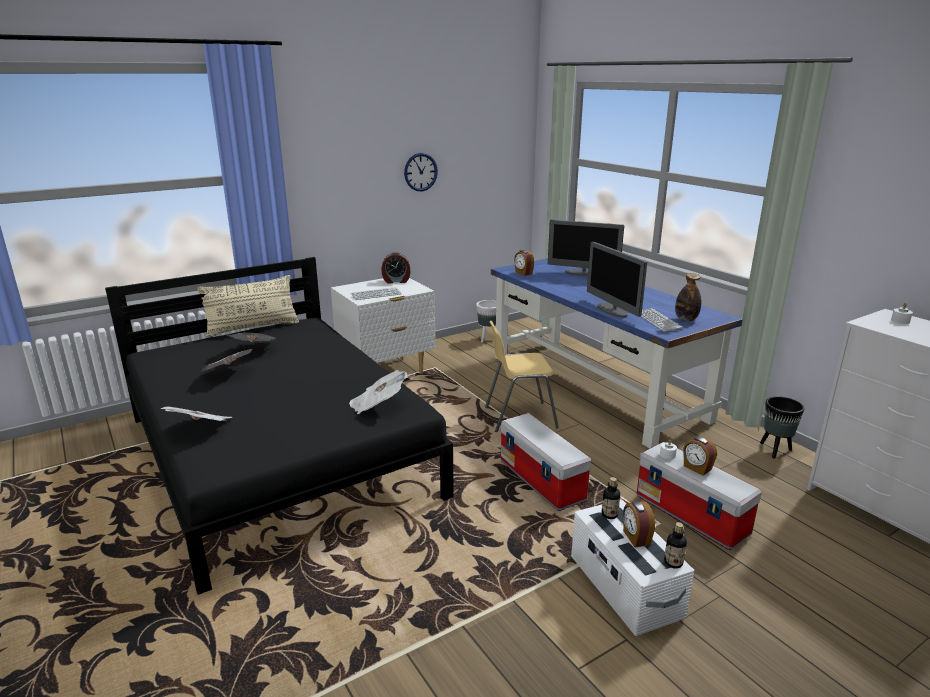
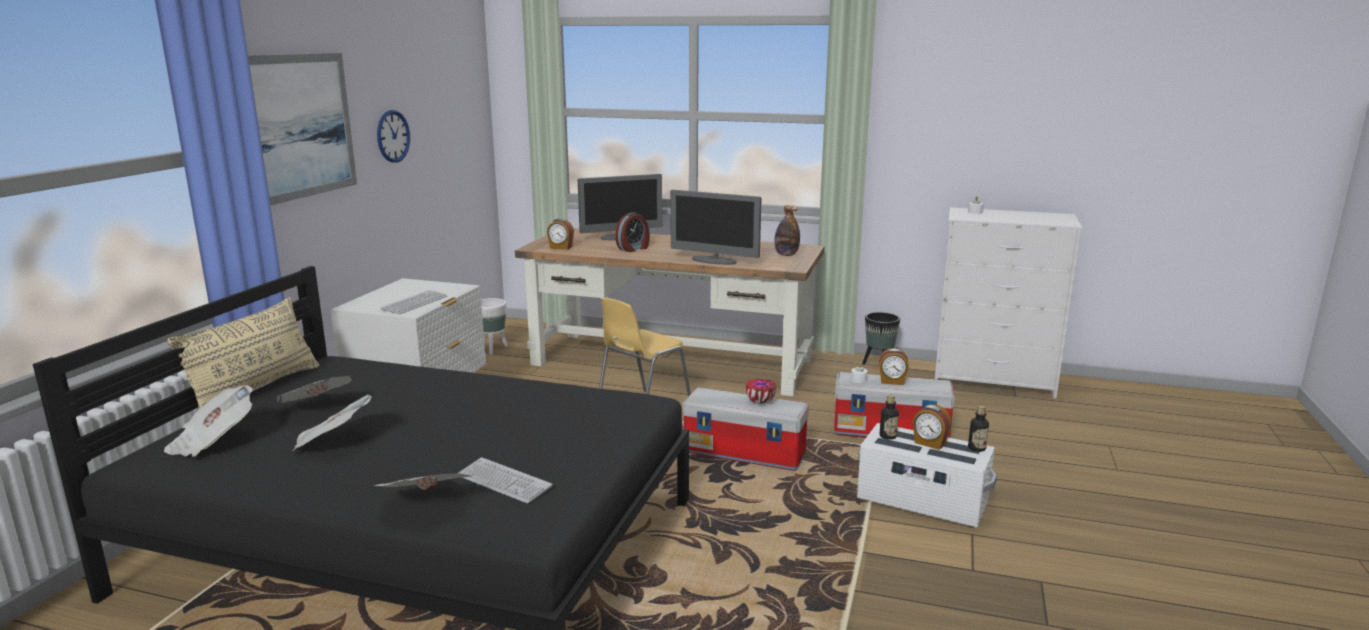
camera: 40 degrees left, 5 degrees down
newspaper [349,370,408,414] -> newspaper moved to [164,385,253,457]
alarm clock [382,252,410,283] -> alarm clock moved to [615,212,650,252]
blue desk [491,258,743,448] -> brown desk [515,228,825,396]
keyboard [641,308,682,332] -> keyboard moved to [457,457,553,504]
none -> picture [248,53,357,206]
none -> bowl [746,379,776,404]

